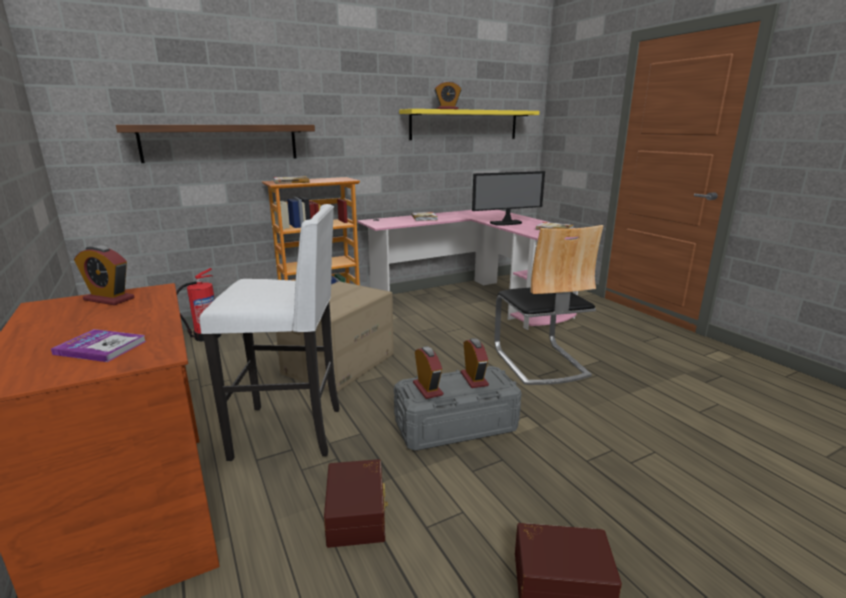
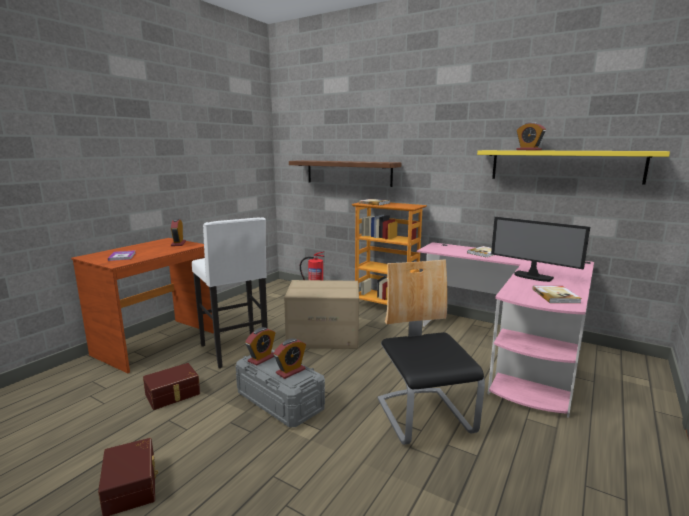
camera: 60 degrees right, 5 degrees down
chair [494,225,604,385] -> chair turned 120 degrees clockwise [378,259,485,445]

